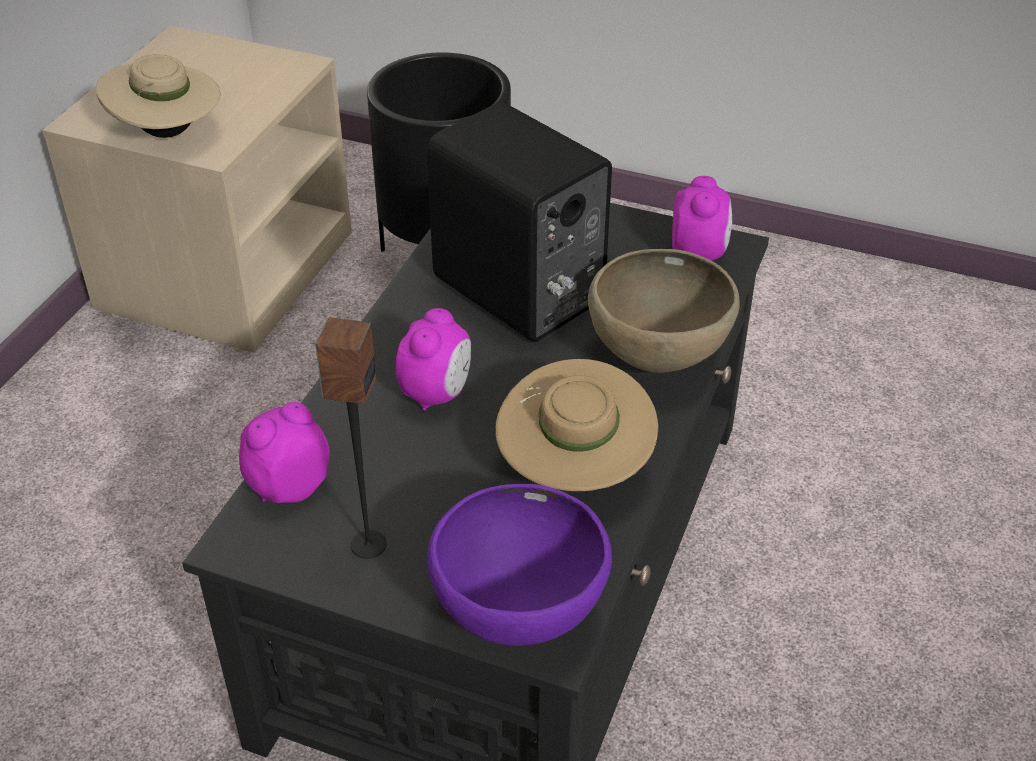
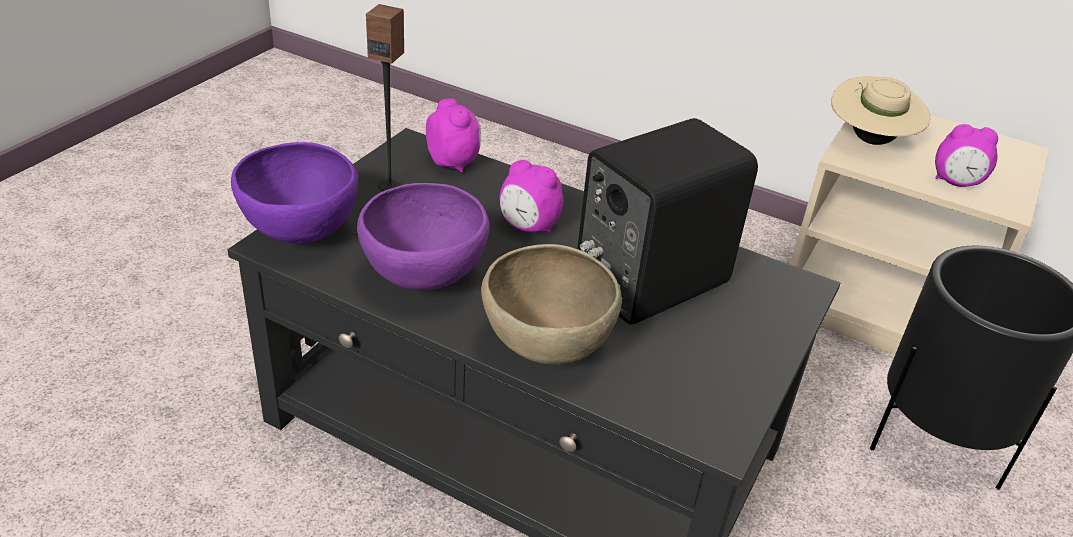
camera: 95 degrees right, 5 degrees down
beige hat [495,359,658,491] -> purple bowl [357,183,490,290]
alarm clock [672,176,732,261] -> alarm clock moved to [935,124,998,187]

